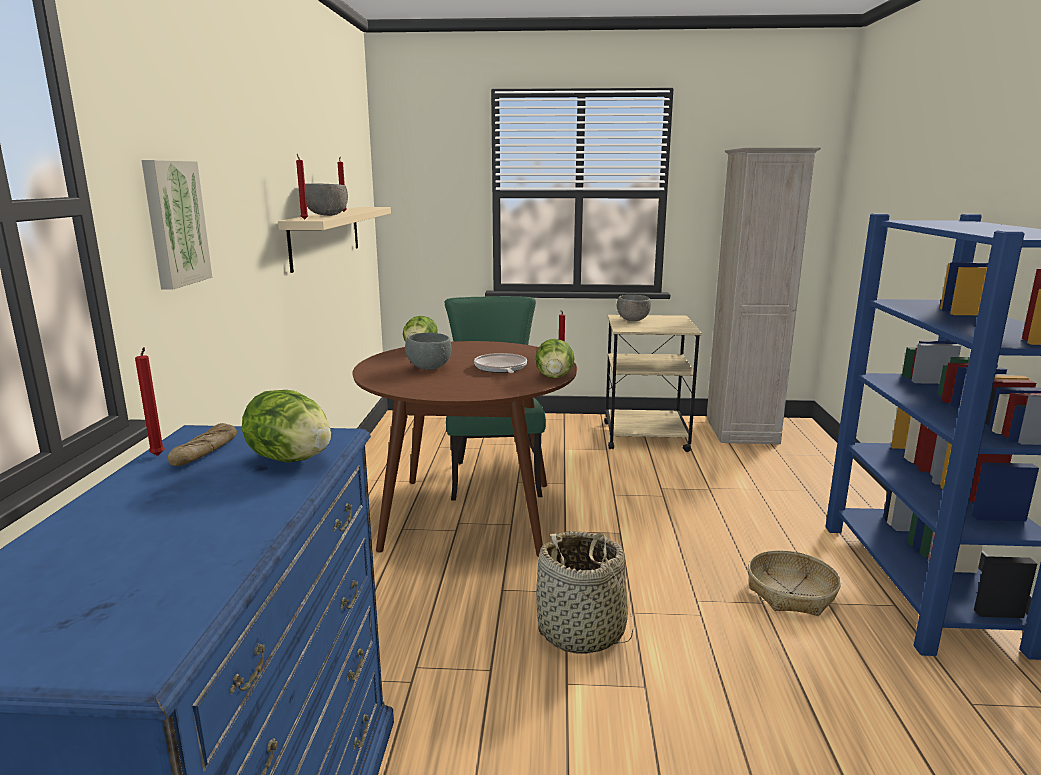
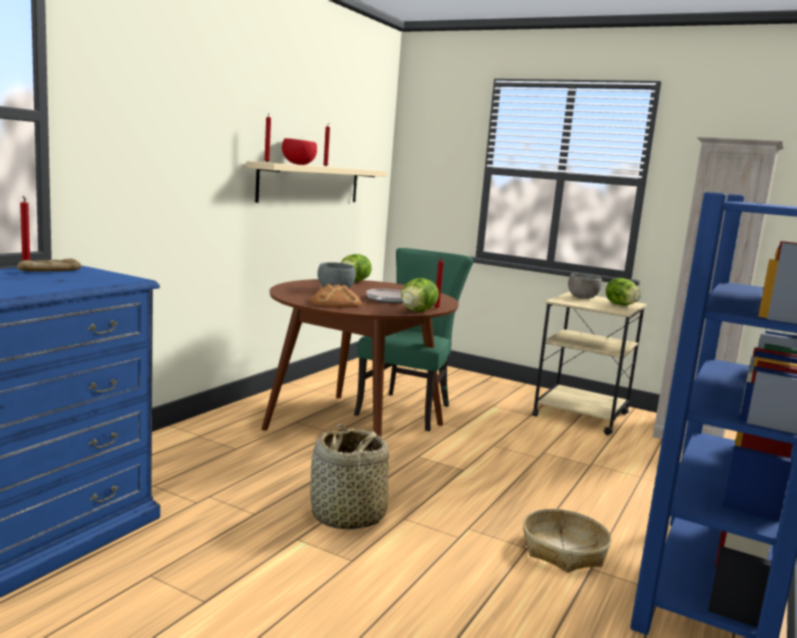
camera: 25 degrees right, 5 degrees down
picture [141,160,212,290] -> none
lettuce [242,390,331,463] -> lettuce moved to [606,278,641,306]
grey bowl [305,183,348,216] -> red bowl [282,138,317,165]
none -> bread [310,284,362,308]

